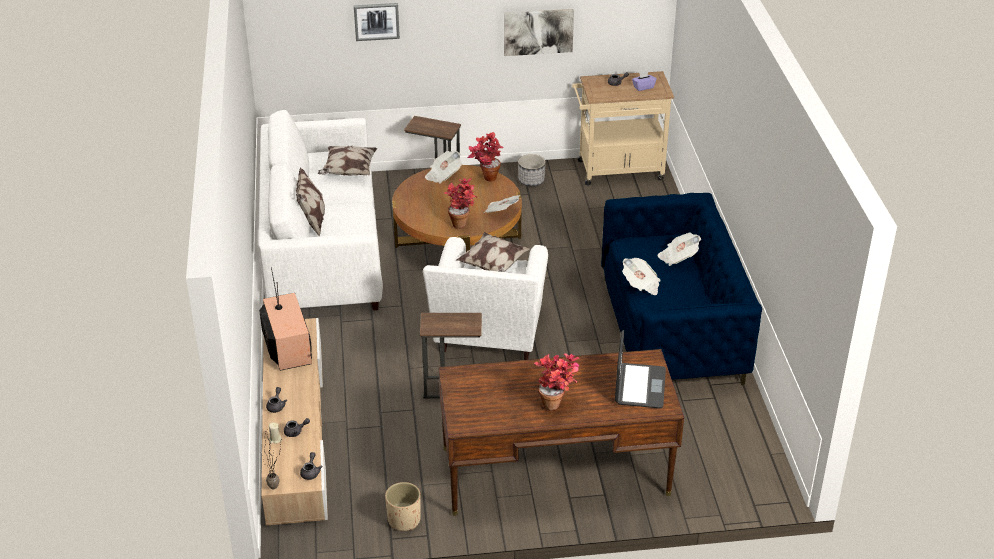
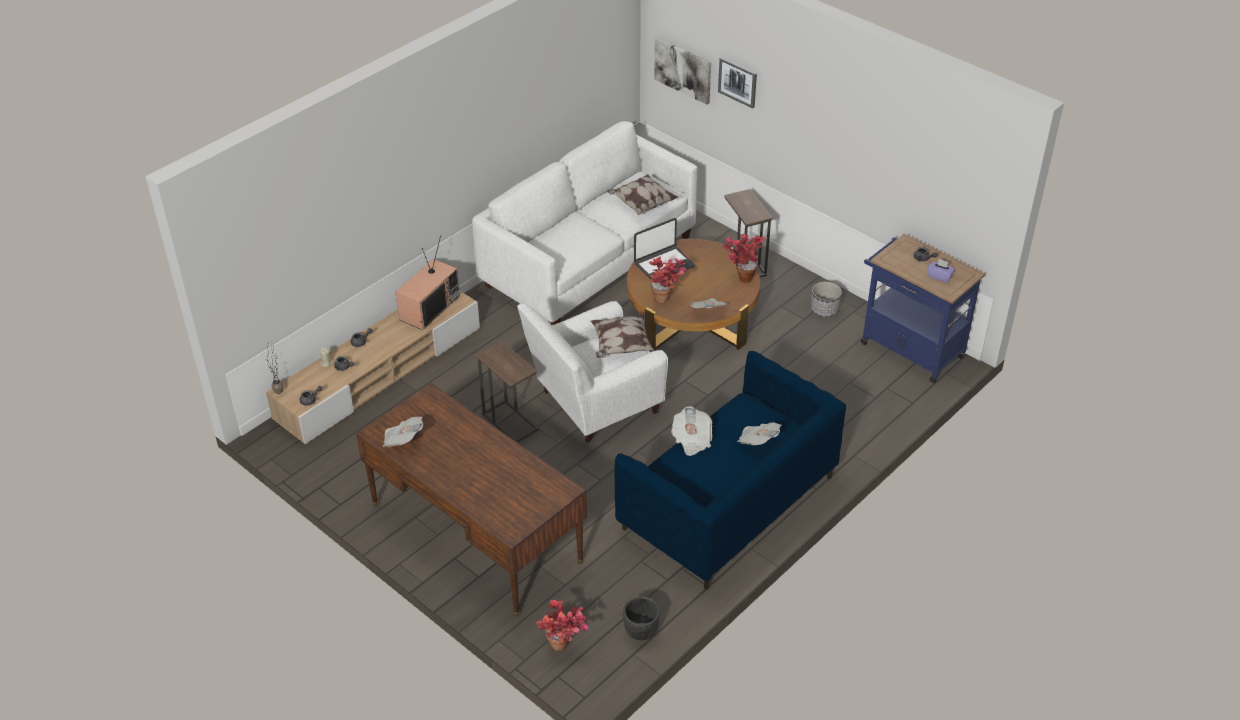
camera: 50 degrees right, 5 degrees up
pillow [296,167,325,237] -> none
beige planter [385,482,421,531] -> none
newspaper [425,151,462,184] -> newspaper moved to [383,416,423,447]
picture [504,9,574,56] -> picture moved to [654,37,711,105]
potted plant [534,353,579,411] -> potted plant moved to [536,600,589,651]
beige cart [572,71,674,186] -> blue cart [861,234,985,383]
laptop [615,330,666,408] -> laptop moved to [634,218,695,279]
none -> black planter [623,597,660,640]

